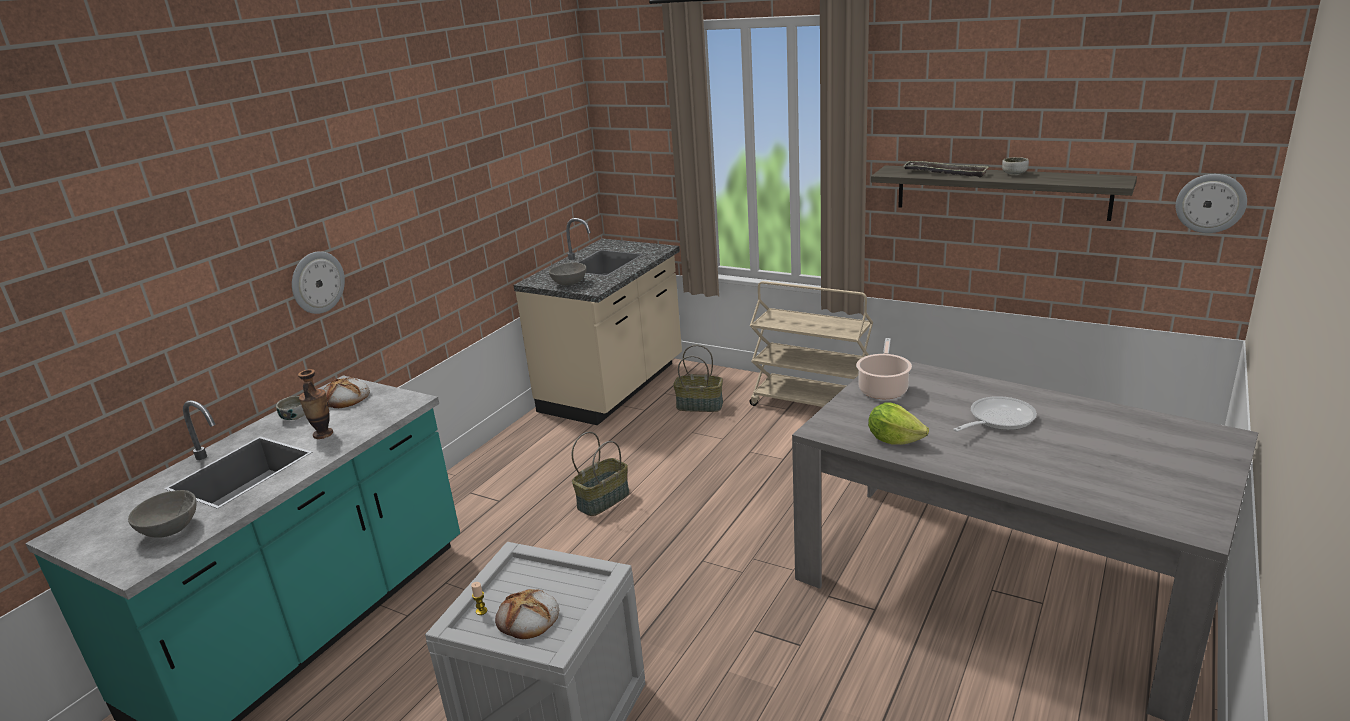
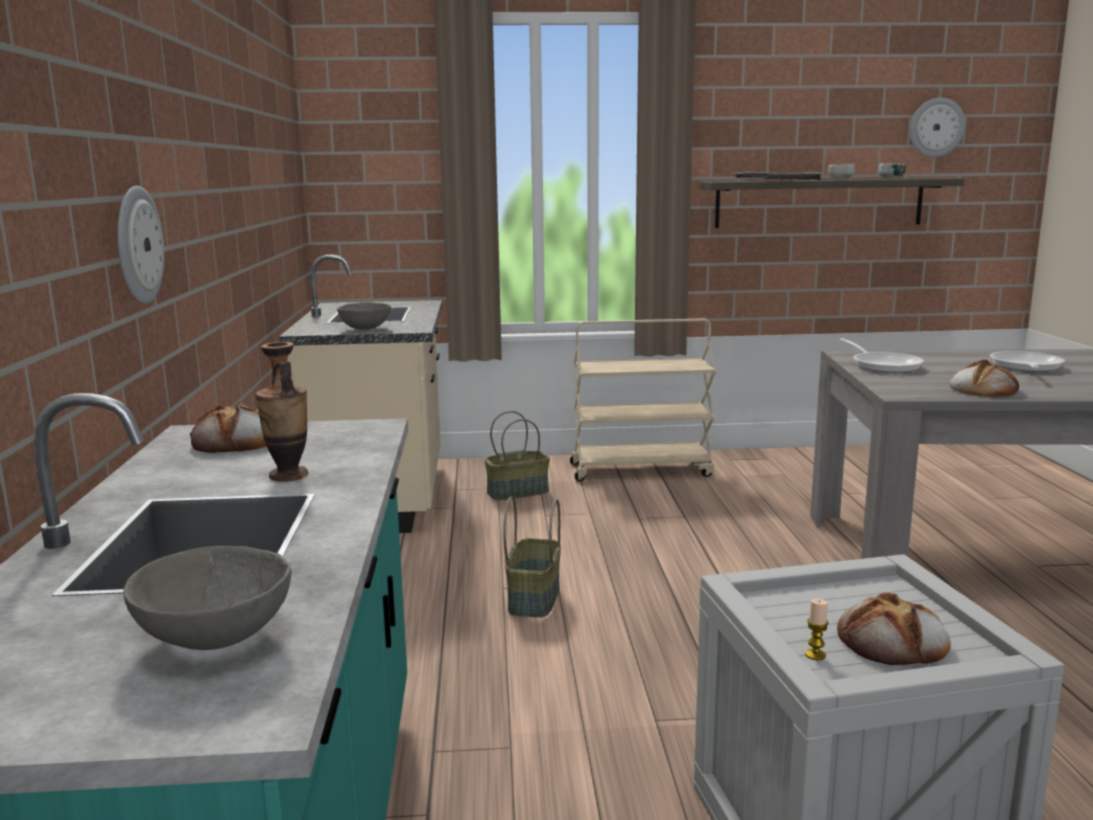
camera: 35 degrees left, 10 degrees down
bowl [276,396,305,420] -> bowl moved to [879,163,906,179]
cooking pot [856,338,912,399] -> frying pan [840,338,924,373]
lettuce [868,402,929,445] -> bread [950,360,1019,397]
wall clock [1176,174,1247,233] -> wall clock moved to [909,98,965,157]

